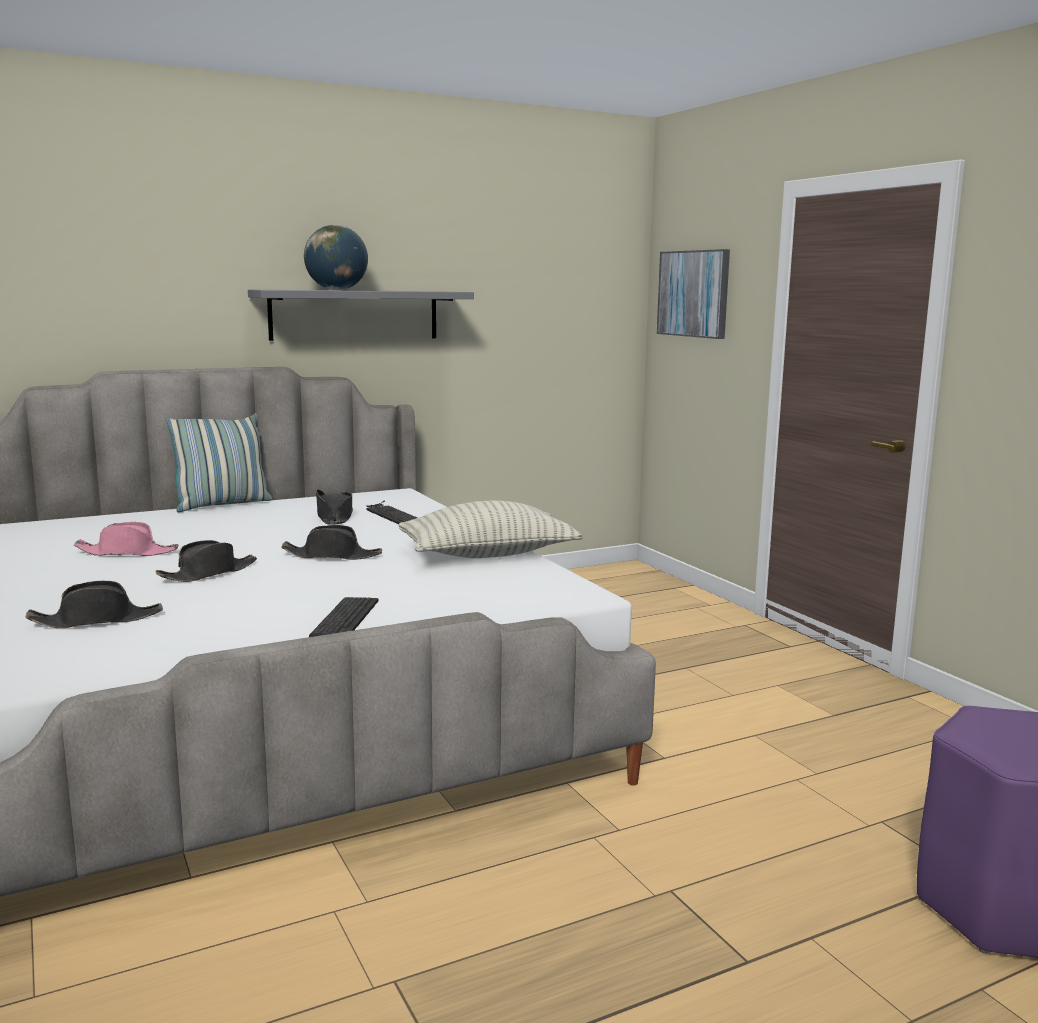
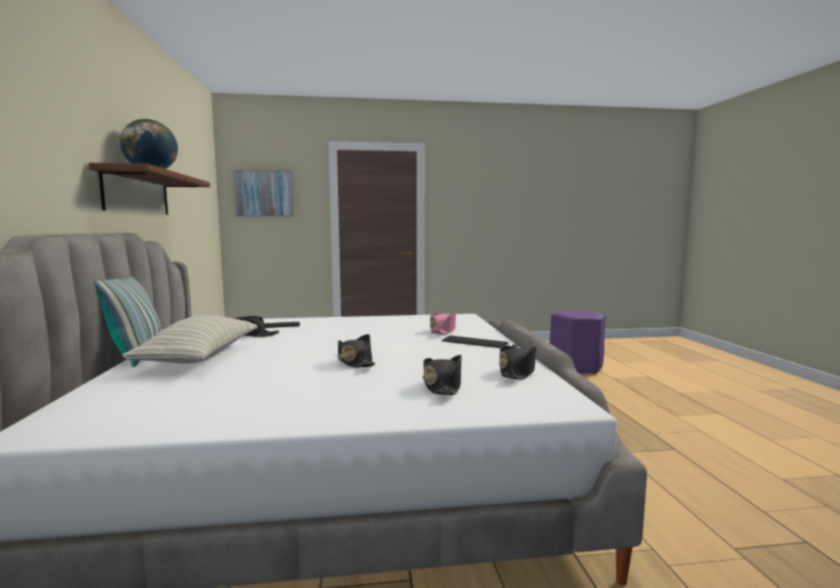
camera: 70 degrees left, 5 degrees down
pink hat [74,522,179,556] -> pink hat moved to [430,312,456,335]
grey shelf [248,290,474,341] -> brown shelf [89,163,210,215]
black hat [281,525,382,560] -> black hat moved to [499,346,536,380]
pillow [398,500,583,558] -> pillow moved to [122,315,257,363]

